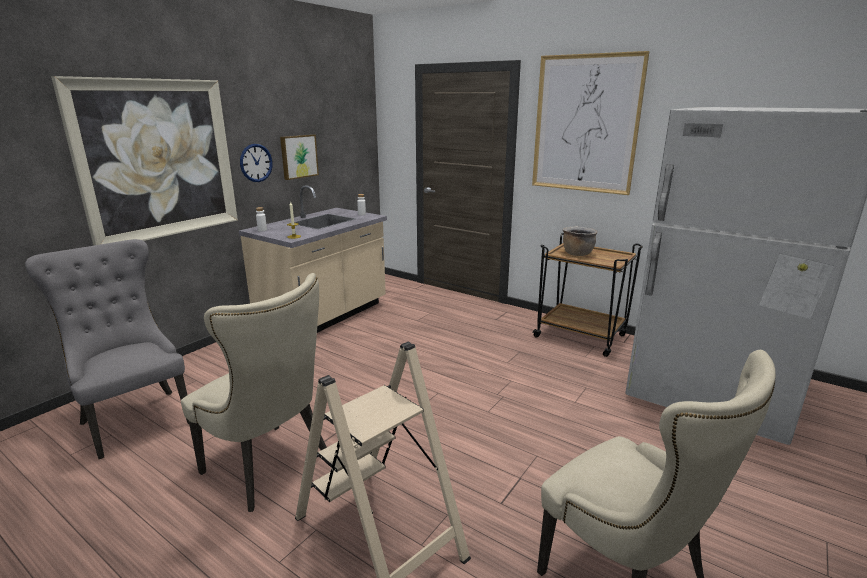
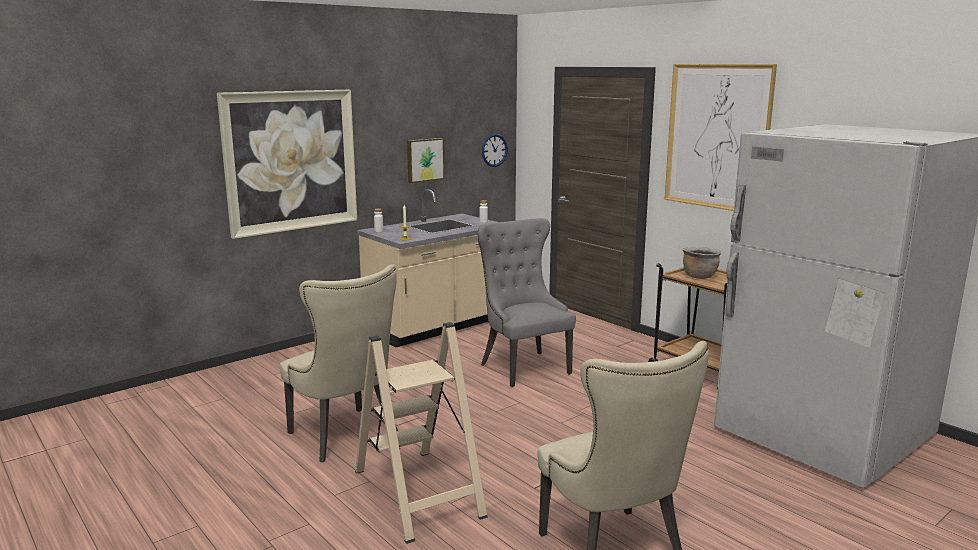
camera: 15 degrees right, 5 degrees down
grey chair [25,239,189,459] -> grey chair moved to [478,218,576,387]
wall clock [240,144,273,182] -> wall clock moved to [482,134,508,167]

